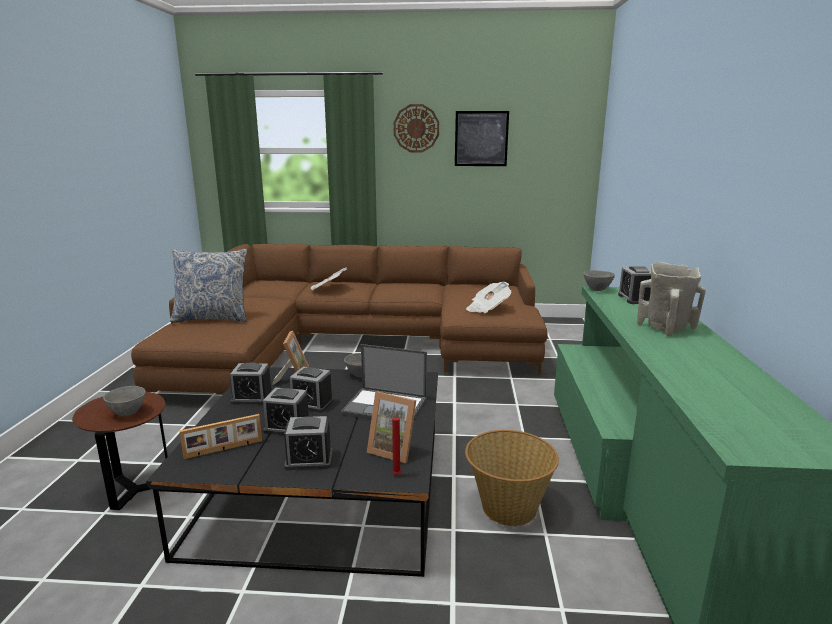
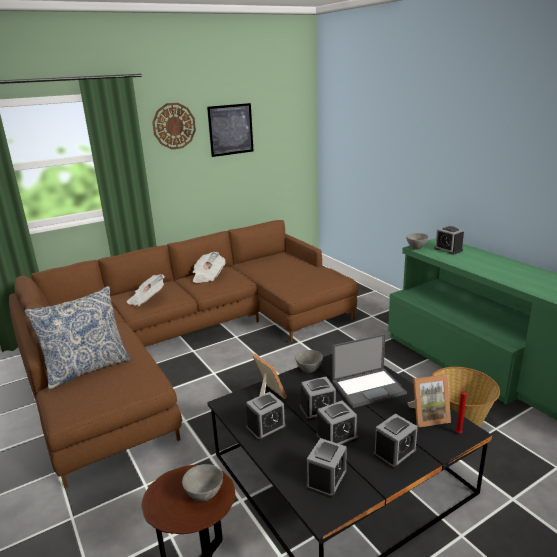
camera: 35 degrees left, 5 degrees up
picture frame [179,414,262,459] -> alarm clock [307,438,347,498]
newspaper [466,282,511,313] -> newspaper moved to [193,252,226,283]
beige vase [637,262,706,337] -> none

